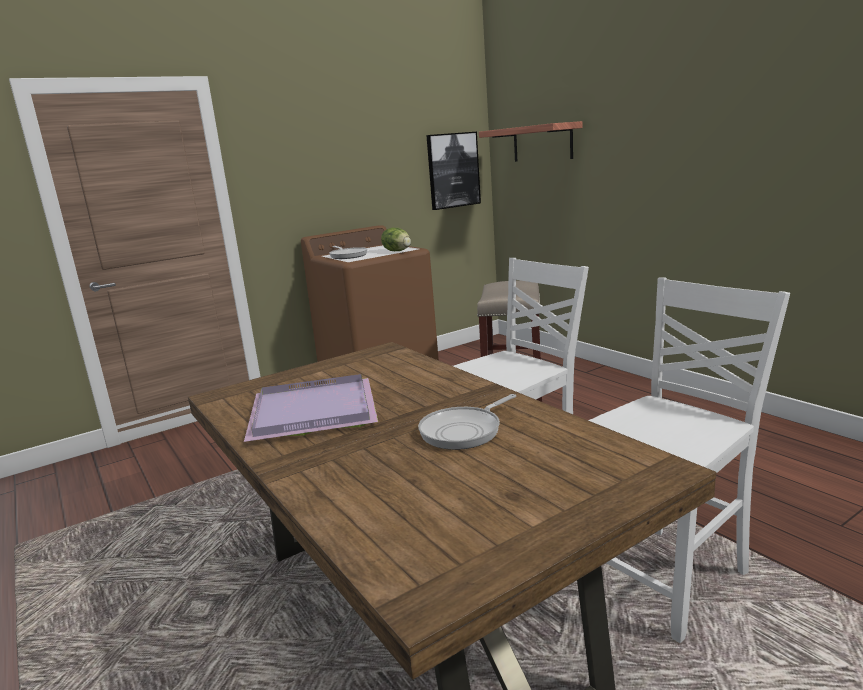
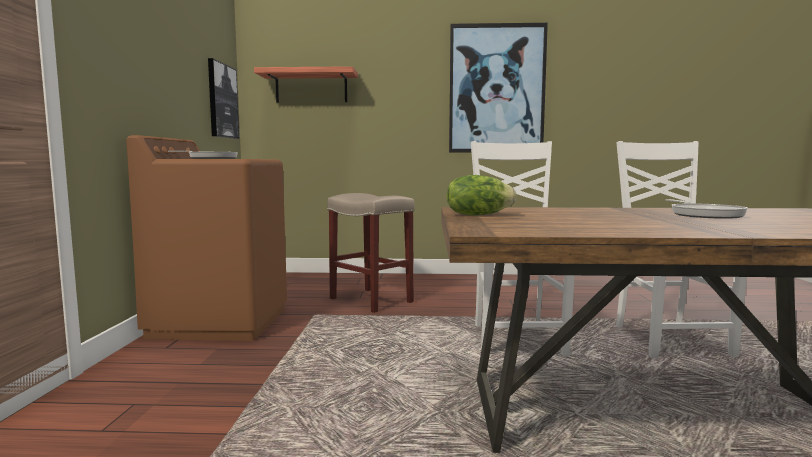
camera: 55 degrees left, 10 degrees down
purple tray [244,374,378,442] -> none
lettuce [381,228,411,251] -> lettuce moved to [447,175,517,215]
none -> picture [449,23,548,153]

